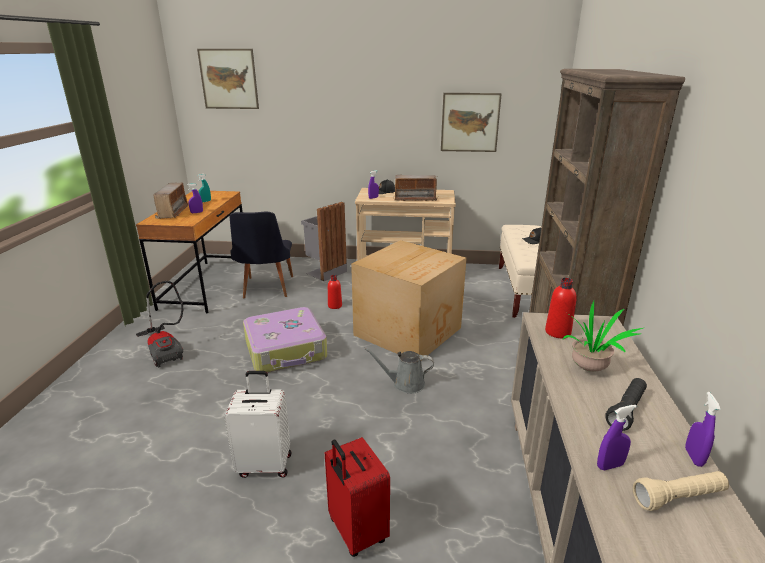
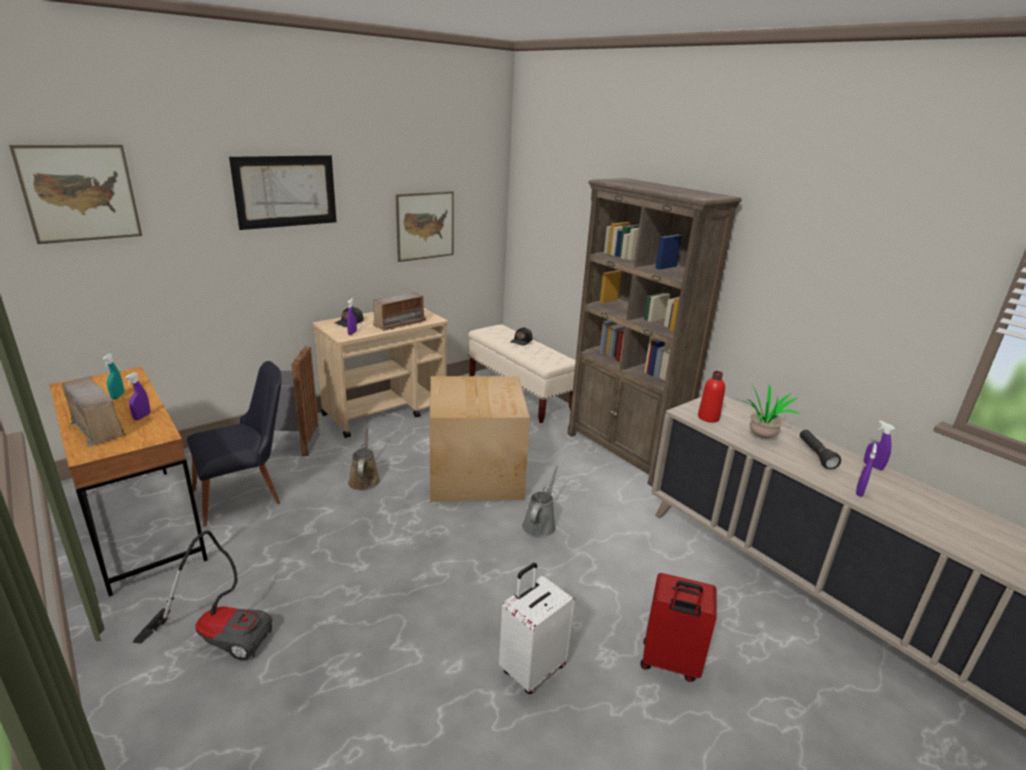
camera: 45 degrees left, 0 degrees up
black chair [229,212,293,299] -> black chair turned 75 degrees counterclockwise [187,361,282,527]
suitcase [243,307,328,373] -> none
red bottle [328,275,342,309] -> brown watering can [348,425,380,491]
grey watering can [364,348,434,394] -> grey watering can turned 150 degrees clockwise [522,466,558,538]
beige flashlight [633,471,729,511] -> none
none -> picture [229,155,337,230]

